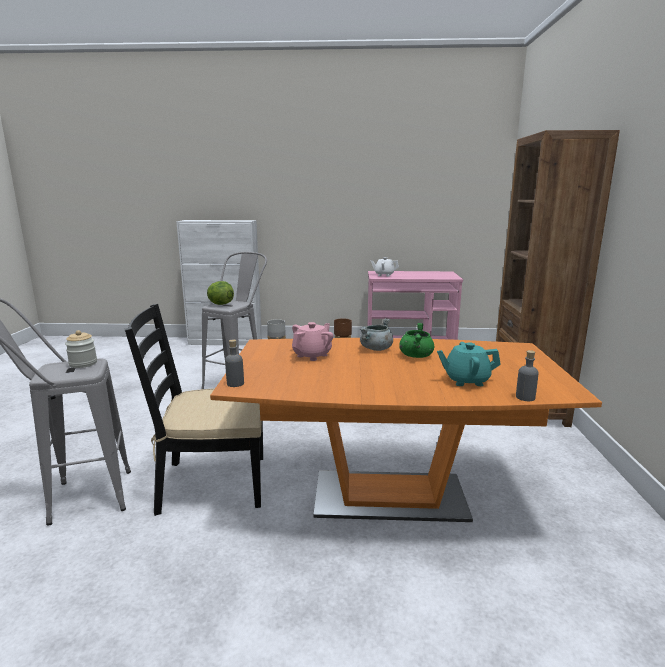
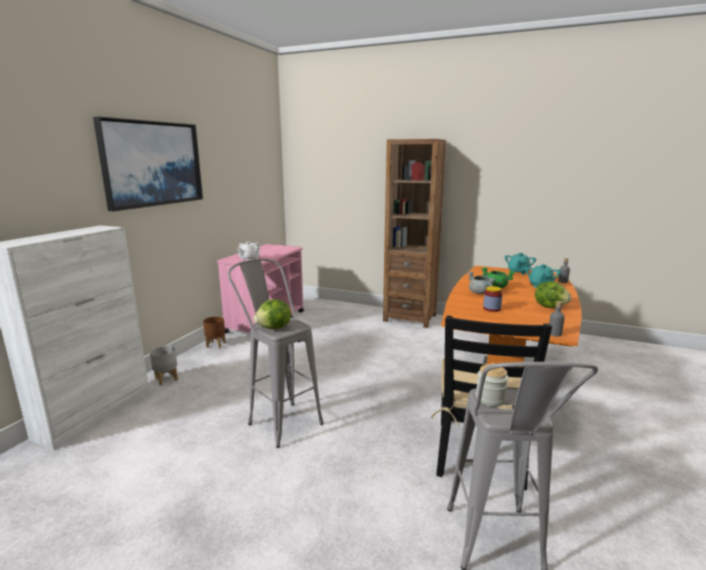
camera: 70 degrees left, 0 degrees up
pink teapot [292,322,333,361] -> jar [483,286,503,312]
none -> picture [93,117,203,211]
none -> turquoise teapot [505,253,536,275]
none -> lettuce [535,281,572,308]

